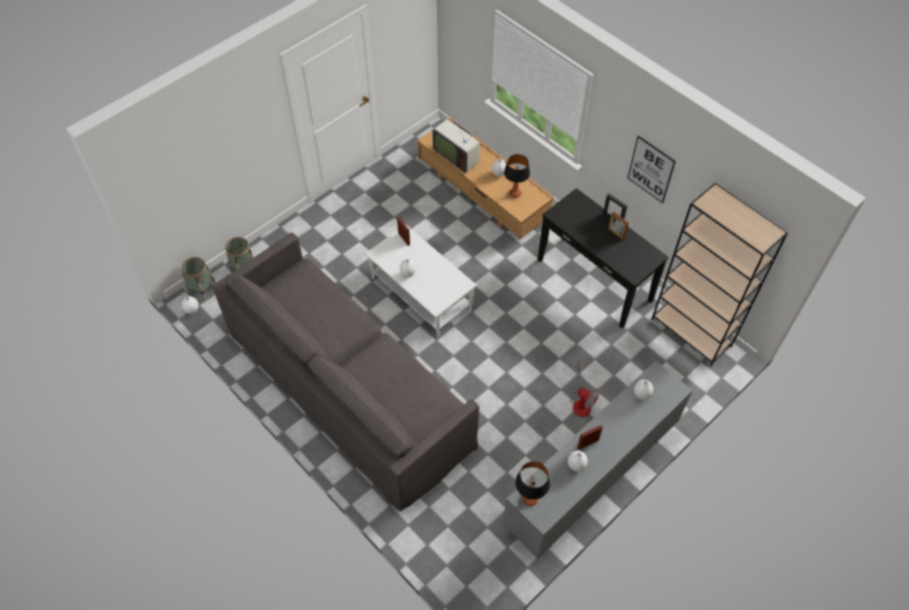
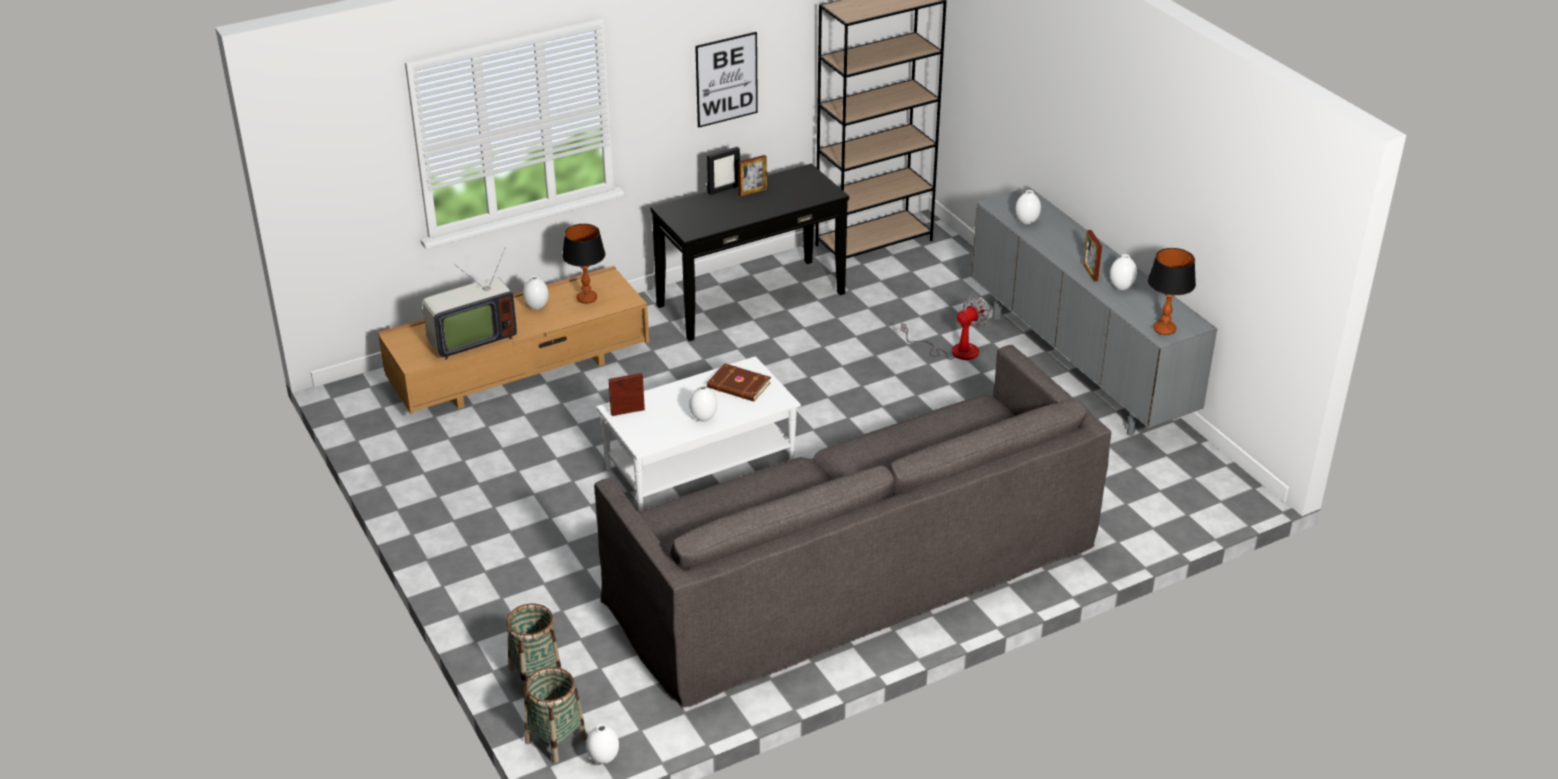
camera: 75 degrees left, 20 degrees down
none -> brown book [707,363,771,401]

